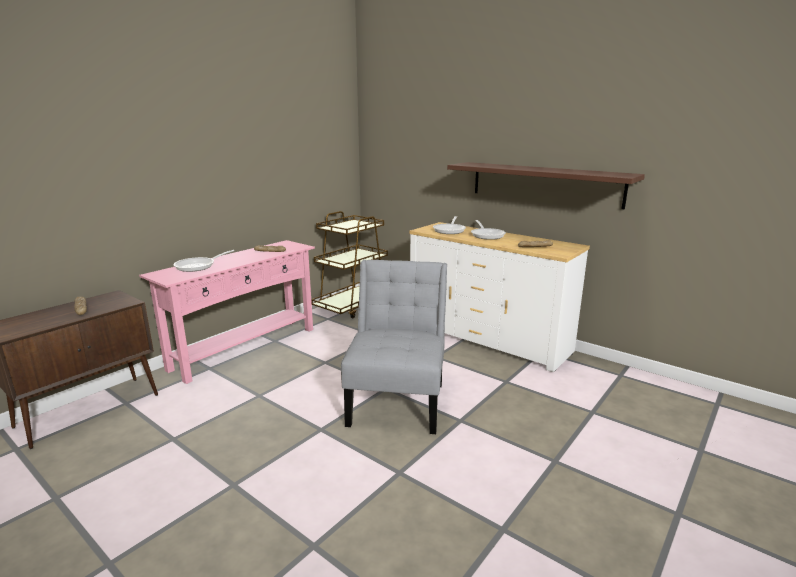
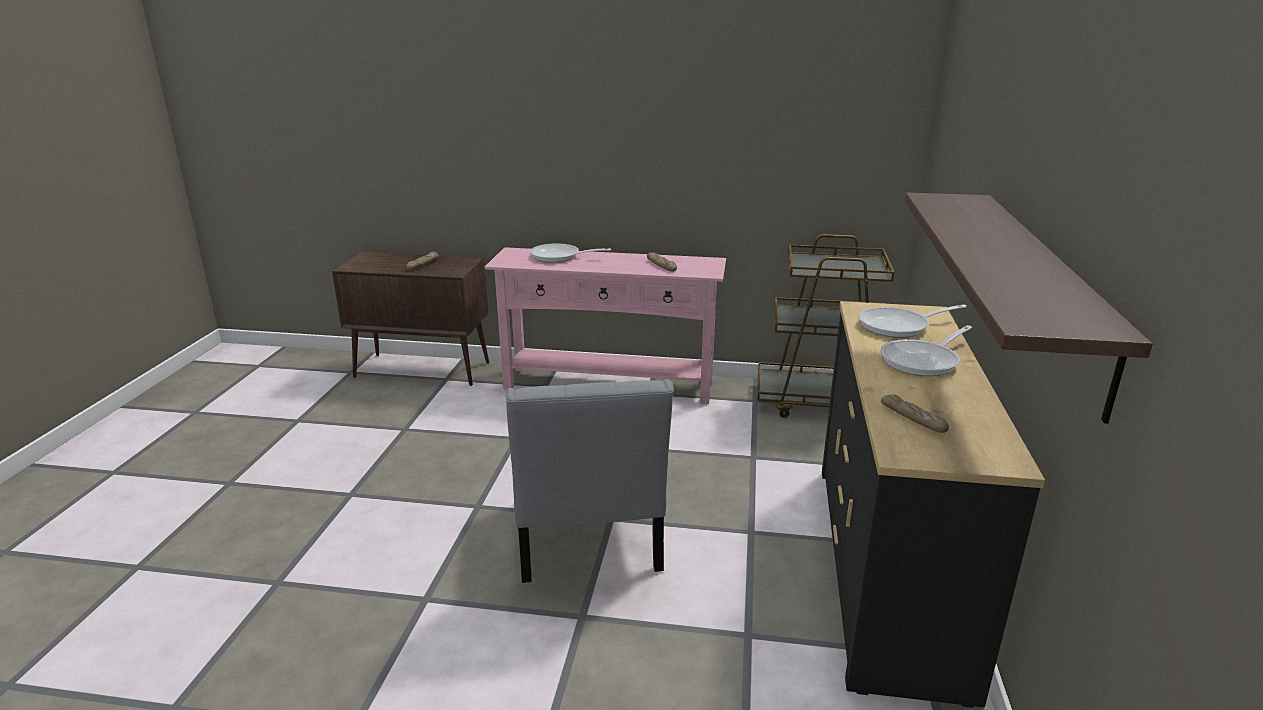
camera: 60 degrees right, 5 degrees up
grey chair [341,260,447,434] -> grey chair turned 105 degrees clockwise [505,379,674,583]
white dresser [409,222,590,372] -> black dresser [822,301,1045,708]

